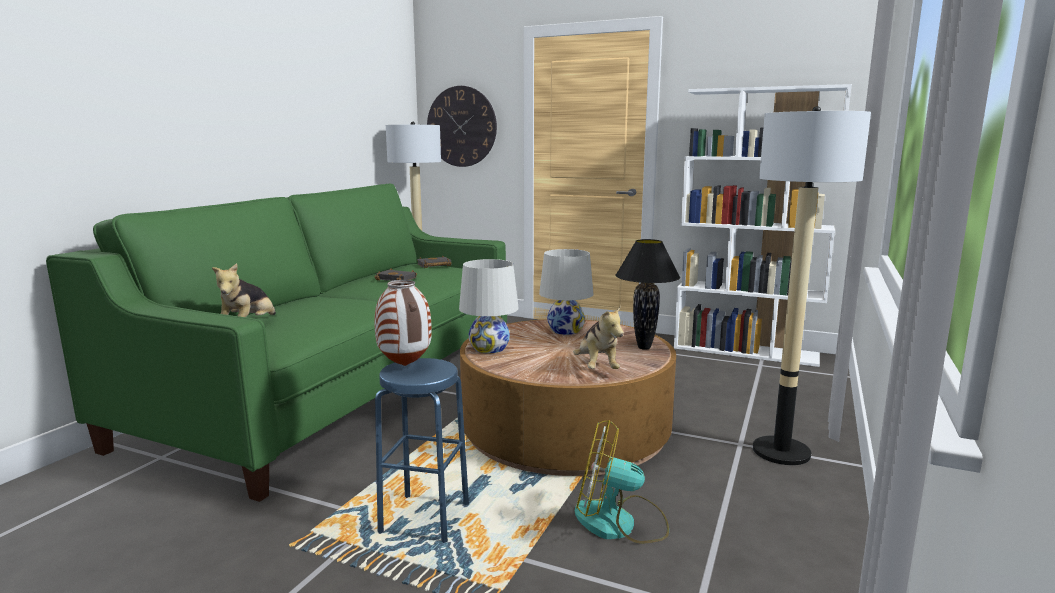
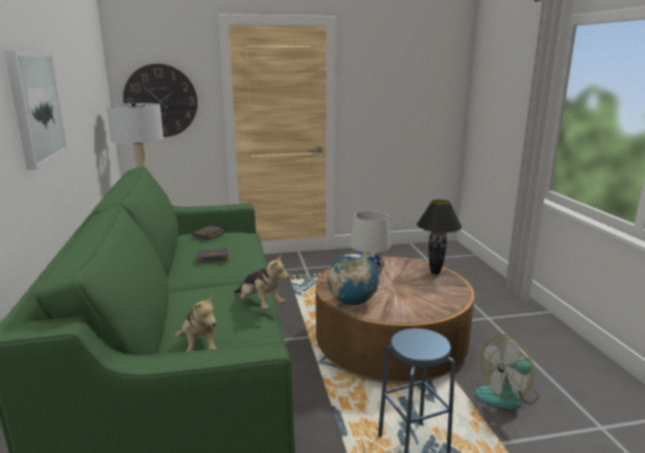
camera: 35 degrees left, 5 degrees up
vase [374,280,432,366] -> none
white table lamp [459,259,518,353] -> globe [328,254,379,305]
plush toy [573,305,624,369] -> plush toy moved to [234,253,289,309]
white bookcase [674,84,852,367] -> none
floor lamp [753,106,871,465] -> none
none -> picture [4,51,68,170]

